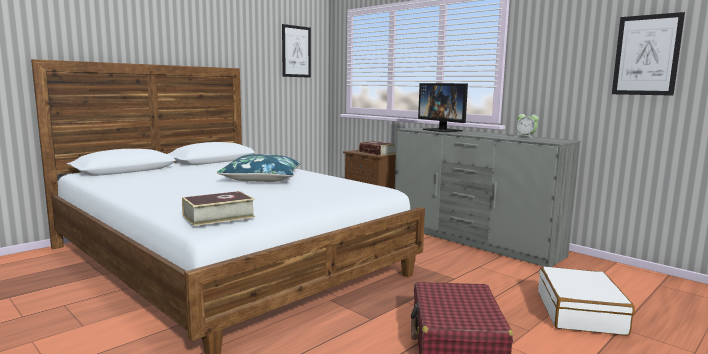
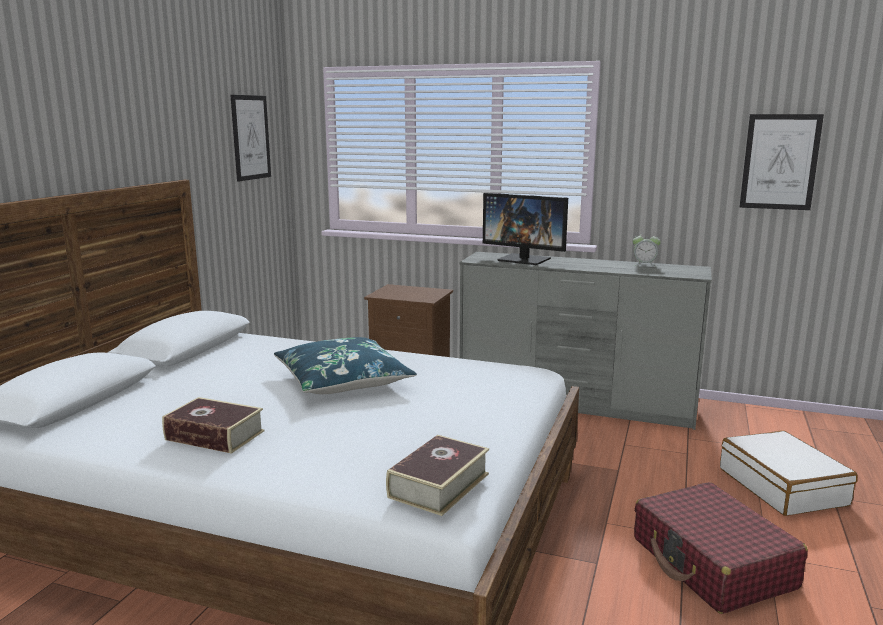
camera: 25 degrees left, 5 degrees up
book [359,141,396,156] -> book moved to [162,397,264,454]

